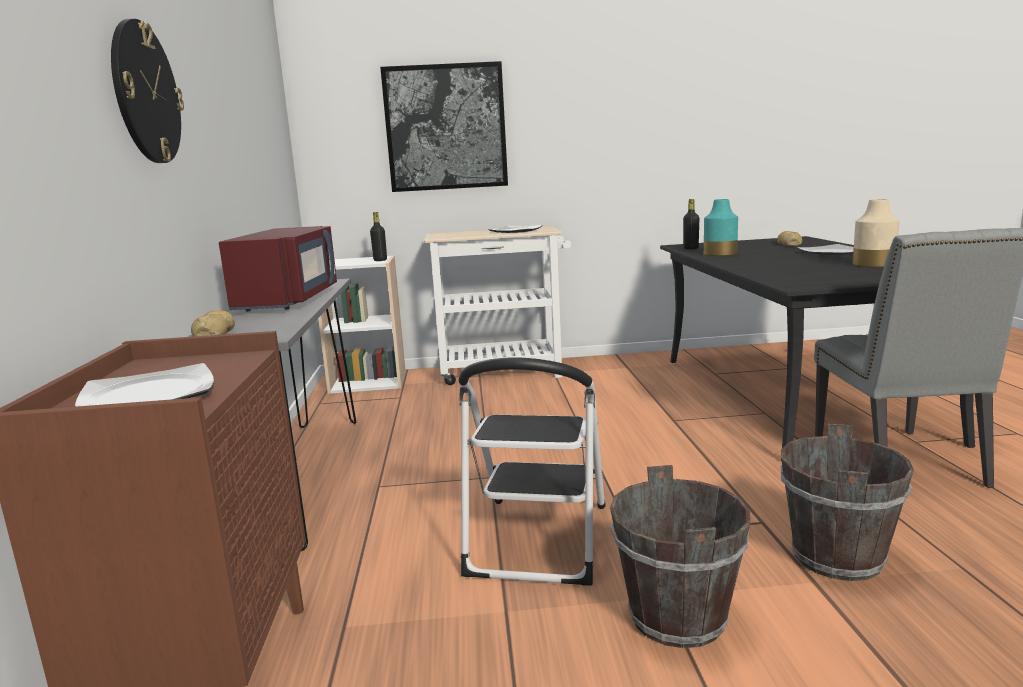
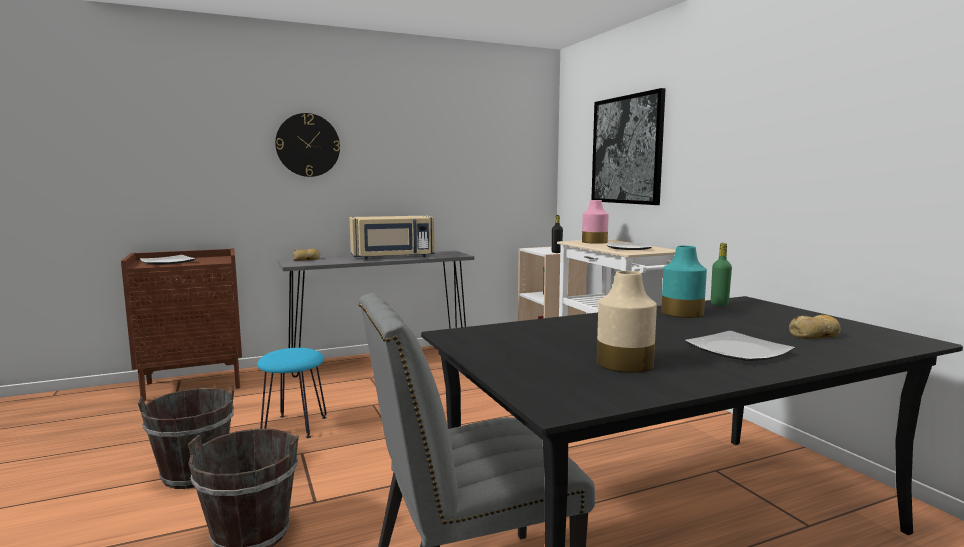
camera: 70 degrees right, 5 degrees down
red microwave [219,226,337,312] -> beige microwave [349,216,435,260]
step ladder [459,358,606,586] -> turquoise stool [257,348,327,438]
black bottle [683,199,699,250] -> green bottle [711,243,732,306]
none -> pink vase [582,200,609,244]

